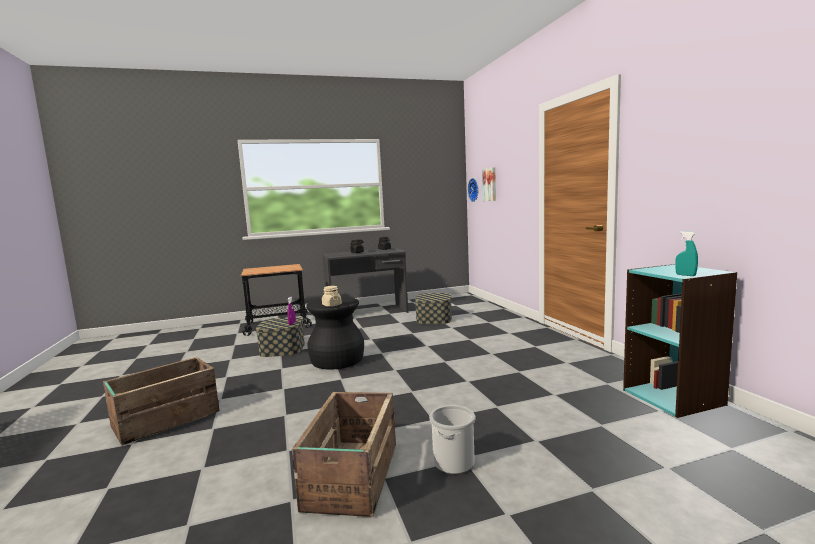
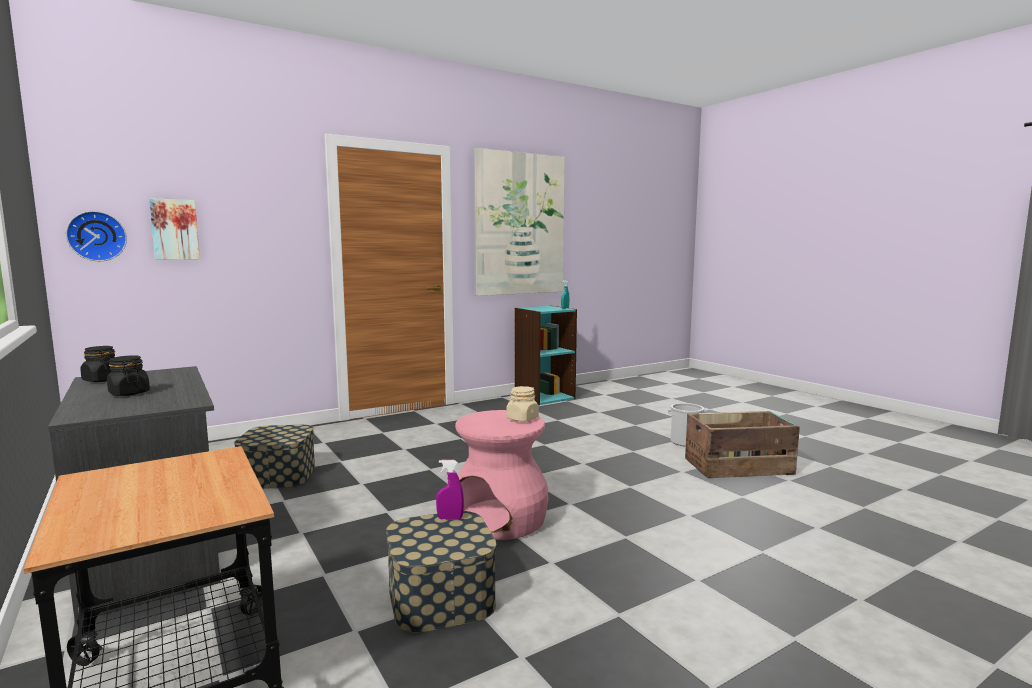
camera: 105 degrees left, 0 degrees up
crate [103,357,219,446] -> none
black stool [306,297,364,370] -> pink stool [455,410,548,540]
none -> picture [473,148,565,296]

